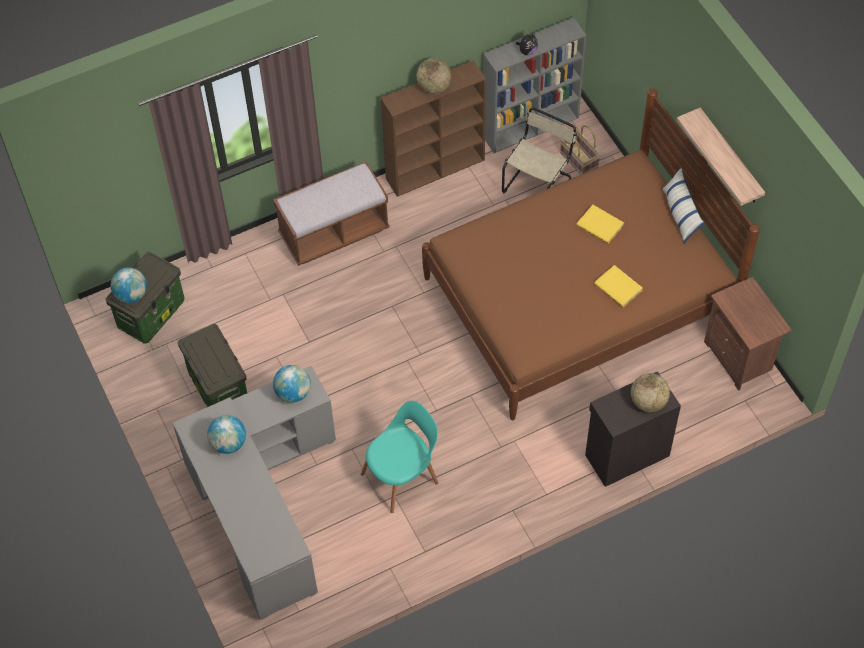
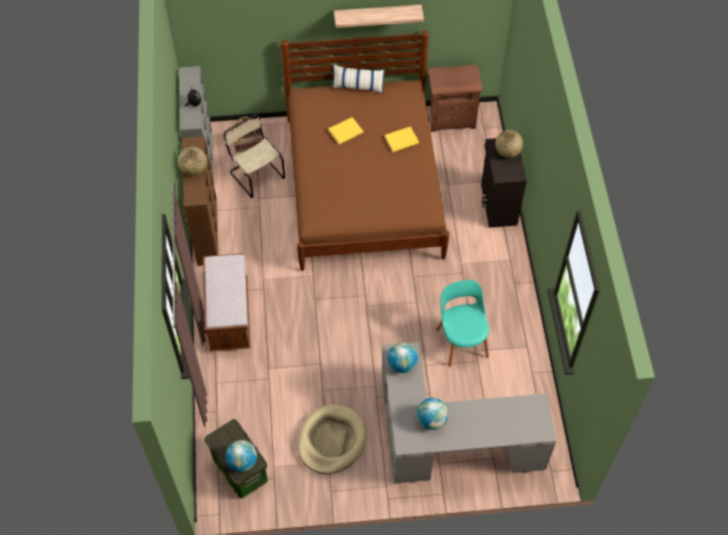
camera: 70 degrees left, 0 degrees up
storage box [178,324,247,407] -> beige dog bed [297,404,367,474]

